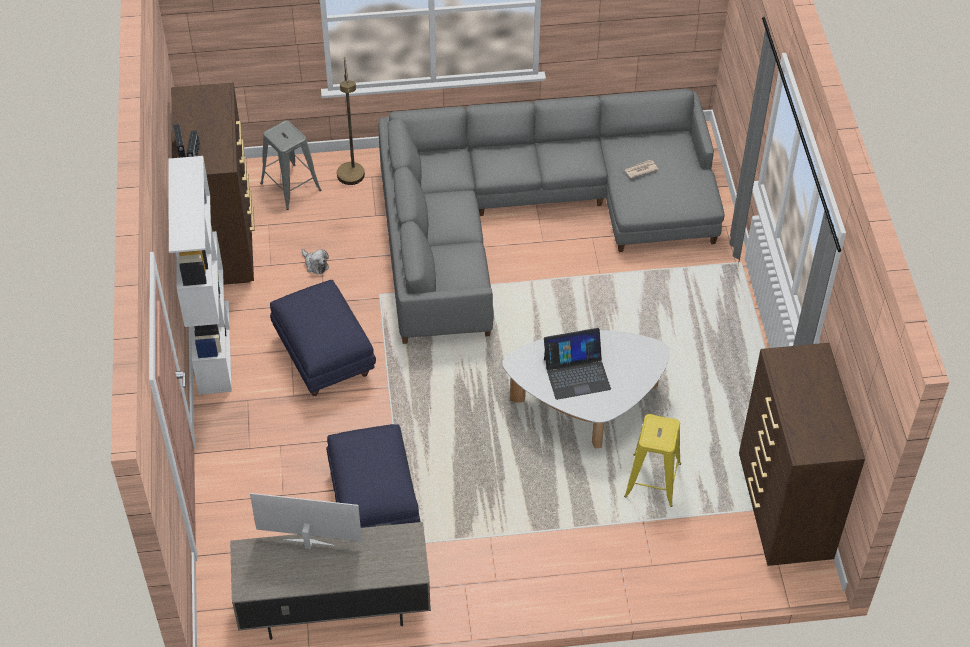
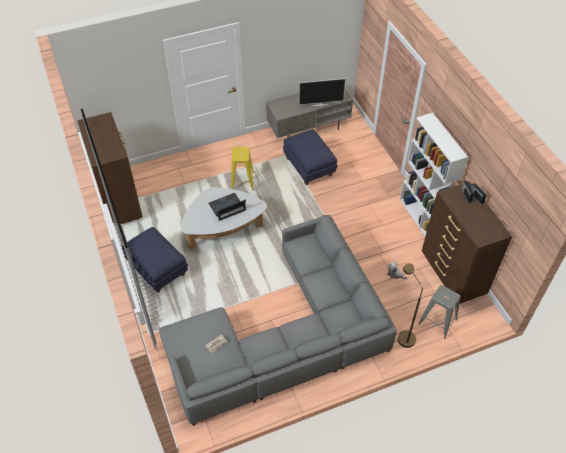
camera: 165 degrees right, 0 degrees up
blue ottoman [270,280,376,396] -> blue ottoman moved to [122,227,188,293]
yellow stool [624,414,681,507] -> yellow stool moved to [231,147,254,191]

